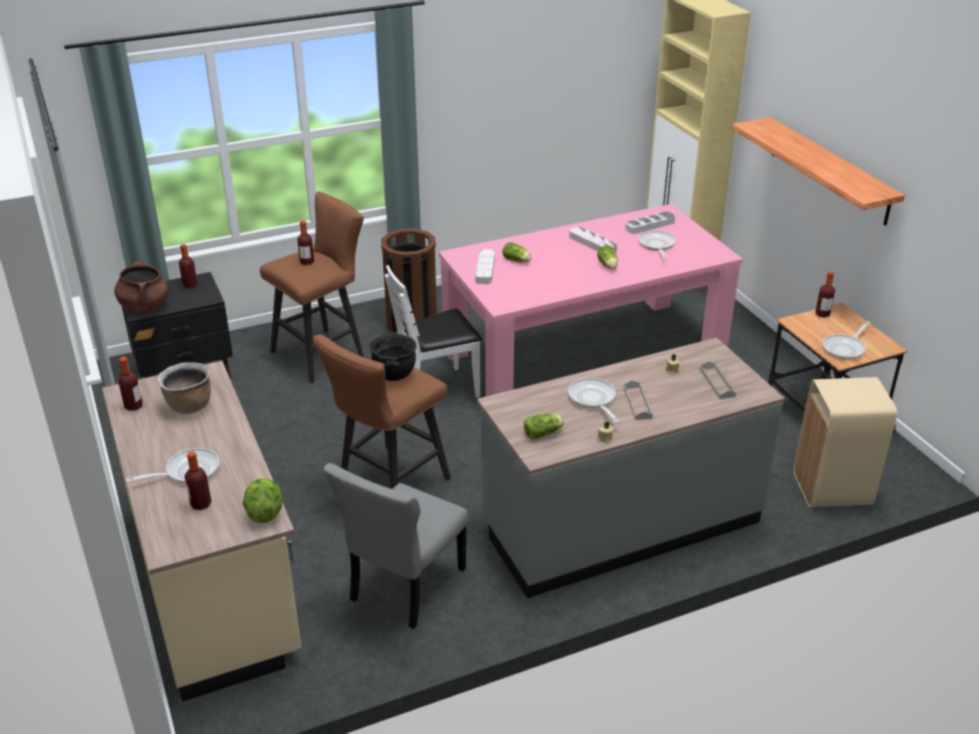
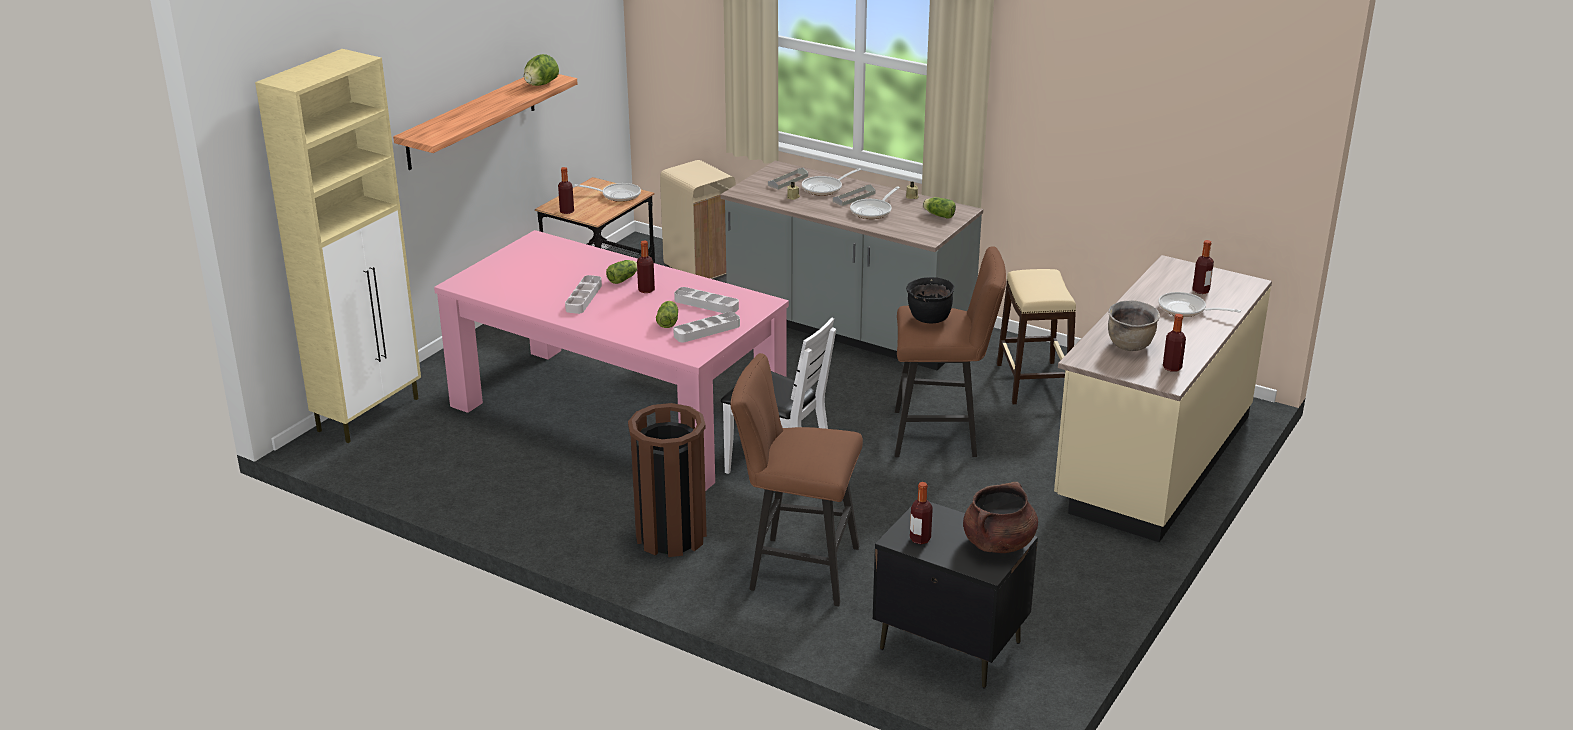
camera: 125 degrees left, 5 degrees down
lettuce [243,478,283,523] -> lettuce moved to [524,54,559,86]
bottle [297,221,314,265] -> bottle moved to [637,241,655,293]
grey chair [324,463,469,629] -> beige stool [997,269,1076,404]
grey tray [625,211,675,234] -> grey tray moved to [674,287,739,313]
frying pan [638,230,676,259] -> frying pan moved to [802,168,861,196]

